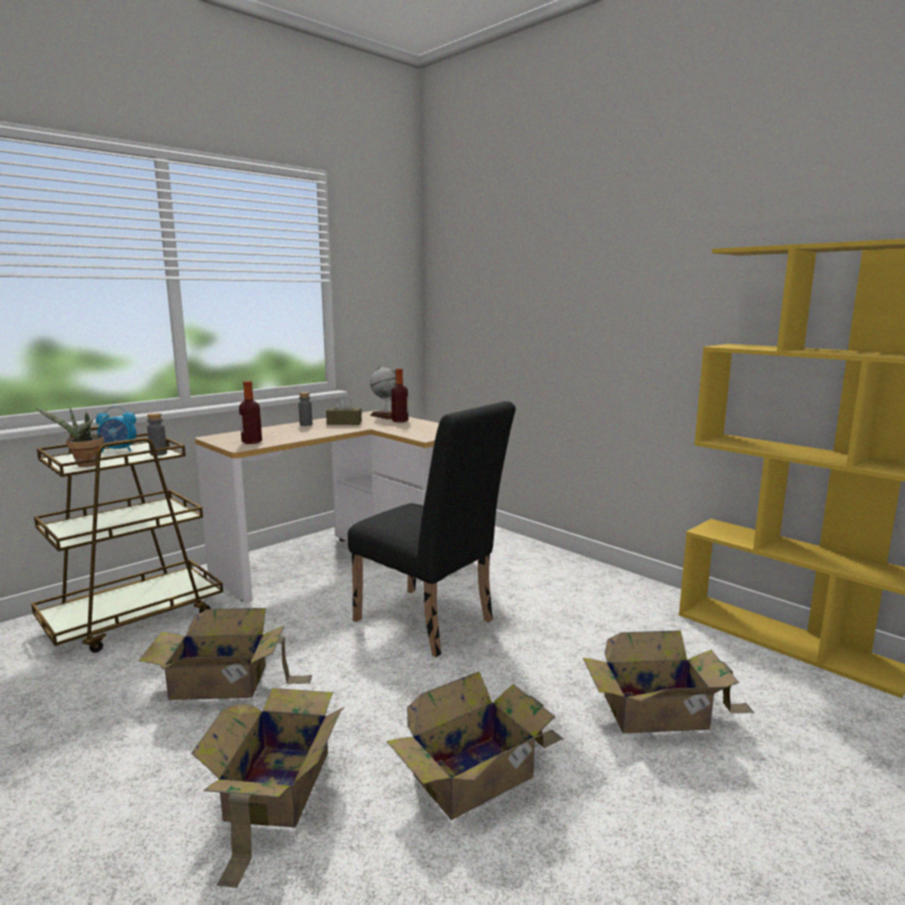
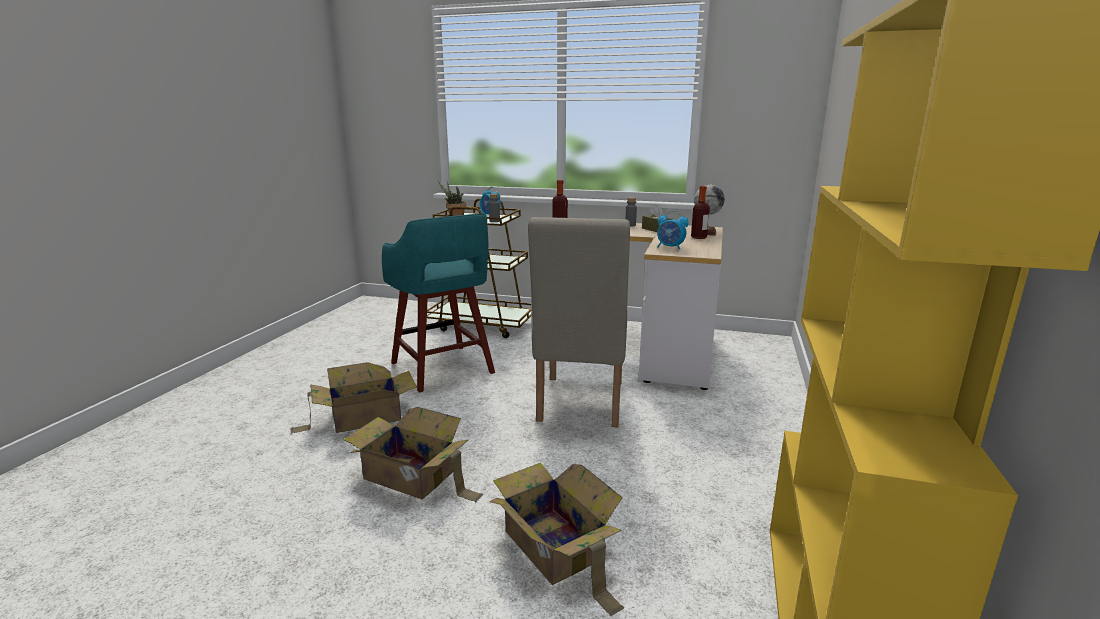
camera: 60 degrees right, 5 degrees up
cardboard box [139,608,312,700] -> turquoise stool [382,214,495,393]
black chair [348,401,516,657] -> beige chair [528,217,630,427]
none -> alarm clock [657,211,689,250]

